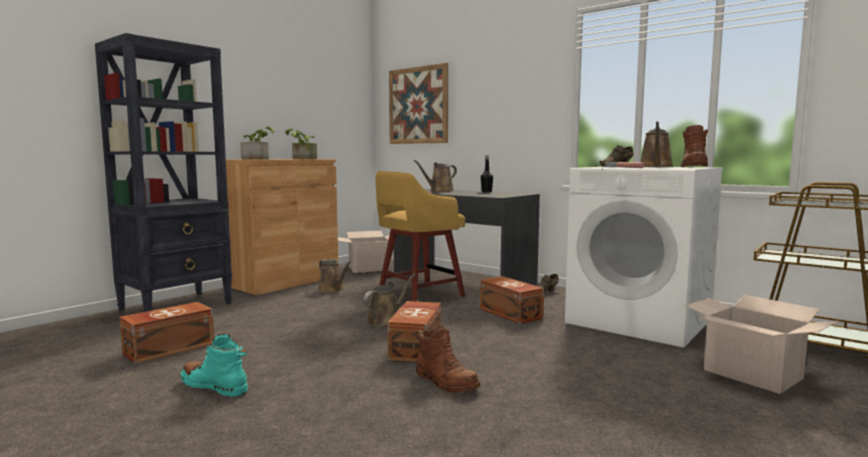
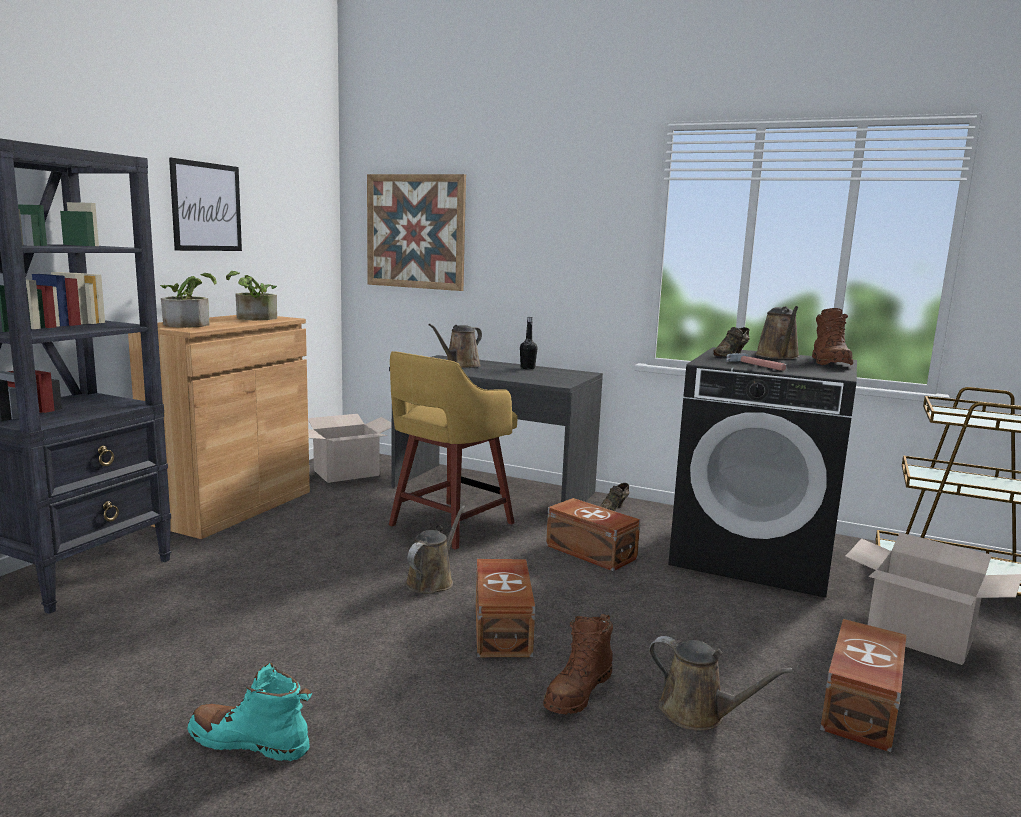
camera: 15 degrees left, 5 degrees up
brown storage box [119,302,214,364] -> brown storage box moved to [820,619,906,752]
brown watering can [318,259,351,293] -> brown watering can moved to [649,636,794,731]
brown boot [415,326,480,393] -> brown boot turned 90 degrees clockwise [543,614,613,714]
white washing machine [565,167,723,348] -> black washing machine [668,347,857,598]
none -> picture [169,158,242,251]

